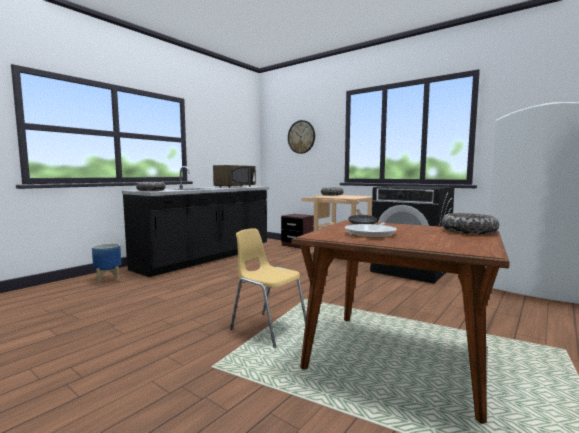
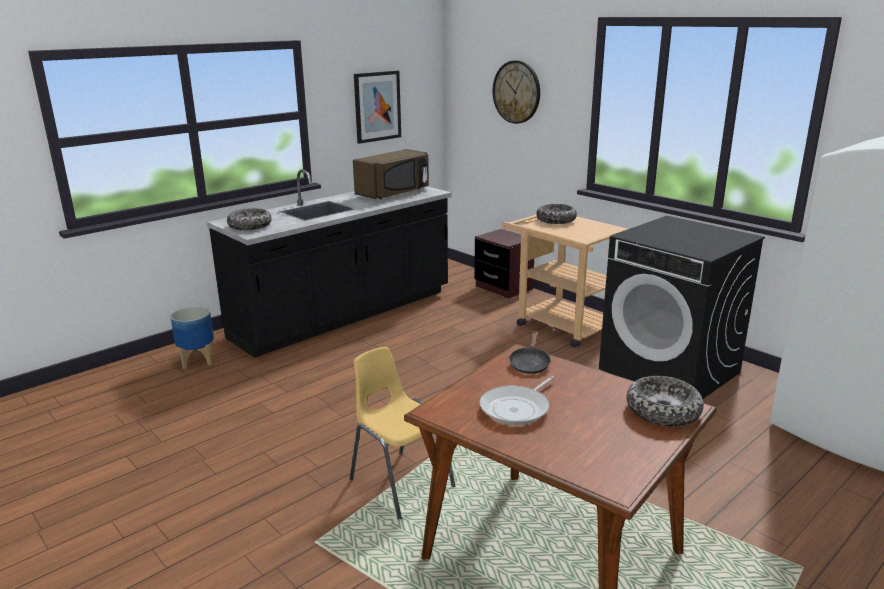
camera: 10 degrees right, 15 degrees up
none -> picture [354,70,401,144]

